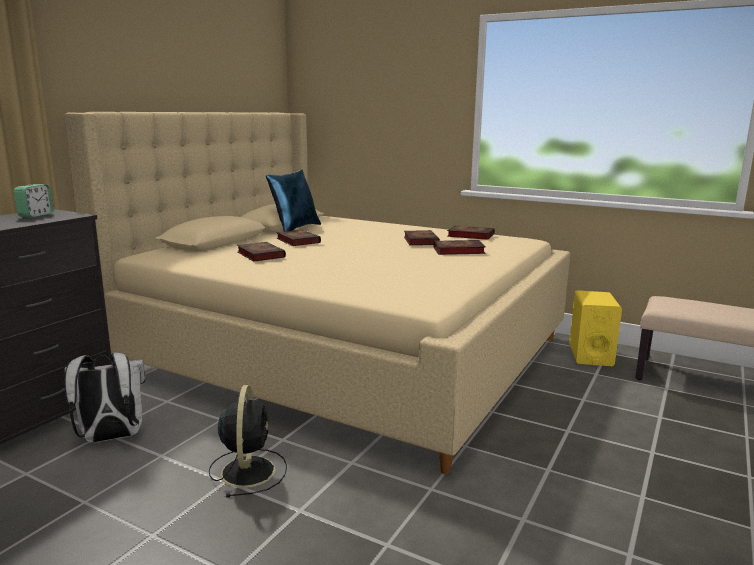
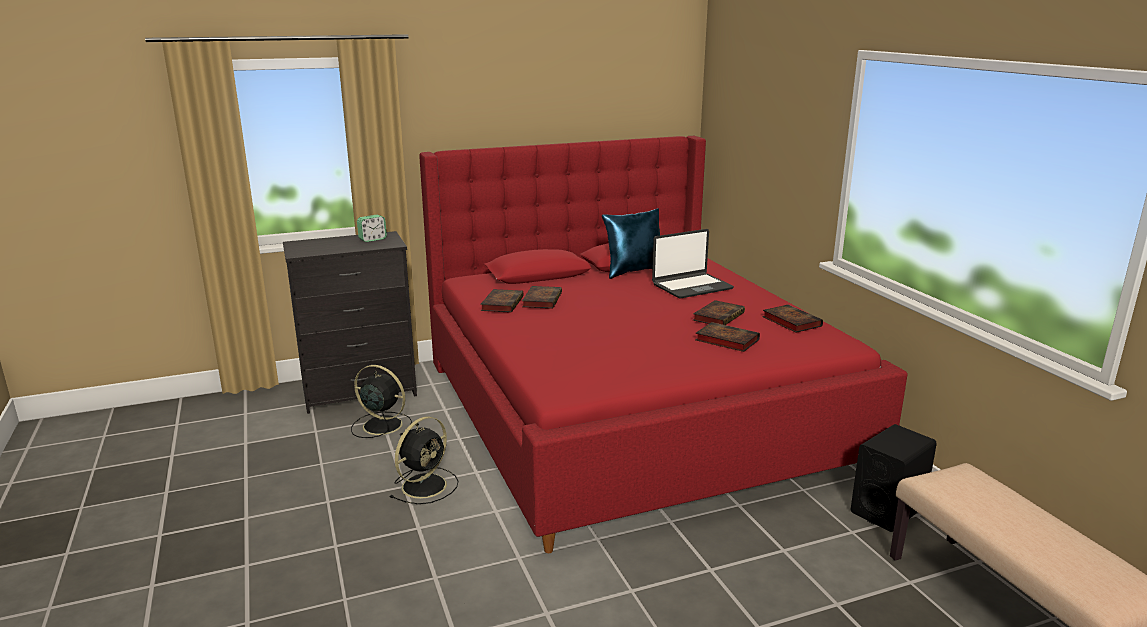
camera: 40 degrees right, 5 degrees up
beige bed [64,112,570,474] -> red bed [419,136,908,553]
white backpack [64,352,146,443] -> black fan [351,365,412,438]
book [276,230,321,246] -> book moved to [480,289,524,313]
yellow speaker [569,290,622,366] -> black speaker [851,424,937,532]
none -> laptop [652,229,734,299]

